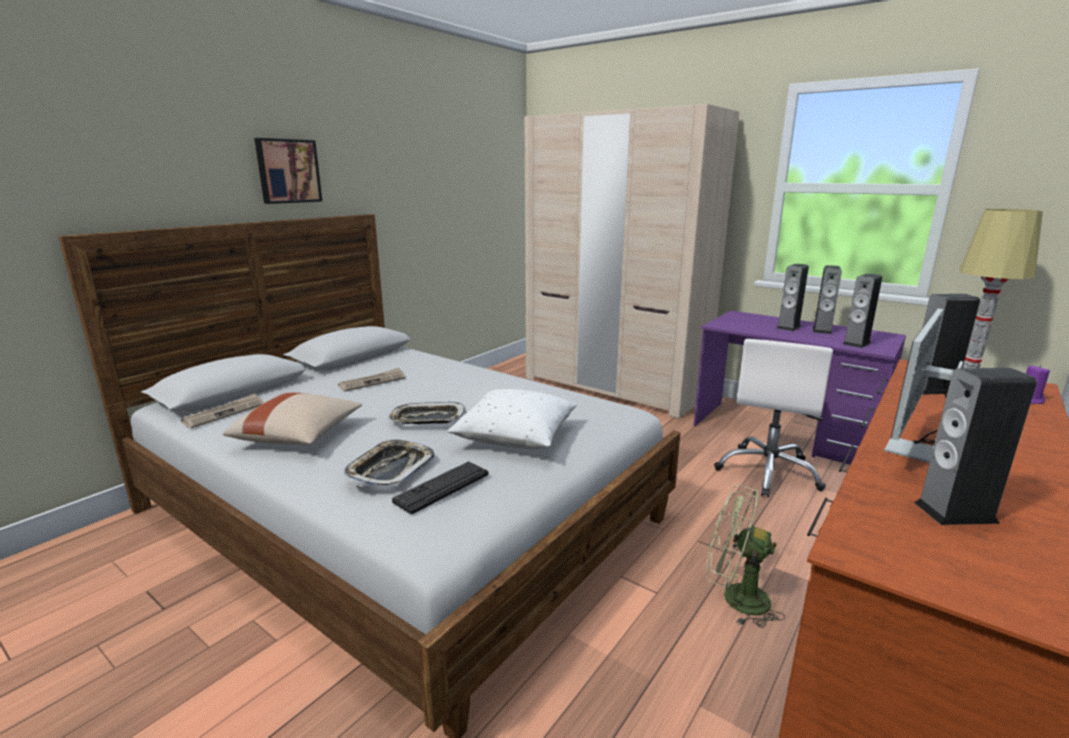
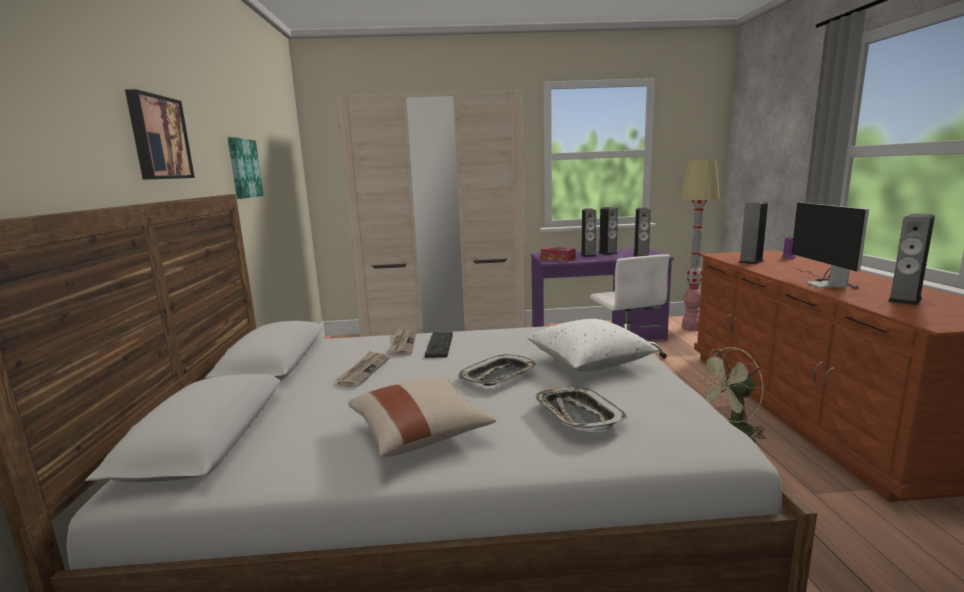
camera: 40 degrees left, 5 degrees down
newspaper [181,393,264,428] -> newspaper moved to [388,329,416,356]
keyboard [392,461,489,514] -> keyboard moved to [425,332,453,358]
none -> picture [228,137,264,199]
none -> tissue box [541,247,576,262]

